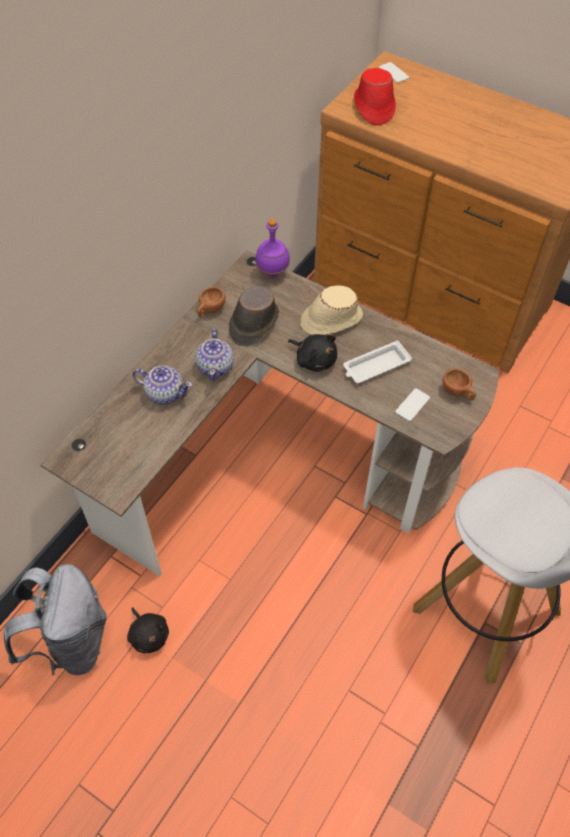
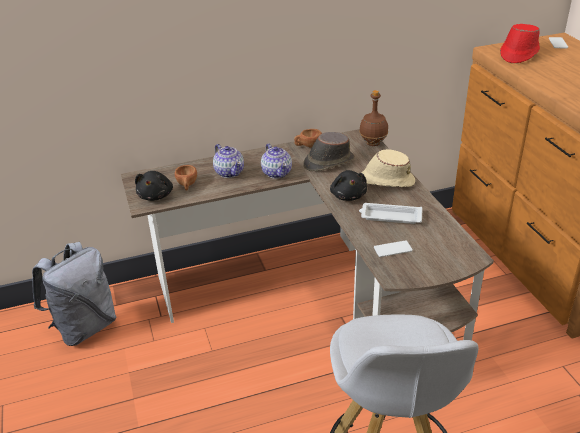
camera: 40 degrees right, 20 degrees down
black plush toy [127,607,169,653] -> black plush toy moved to [135,171,173,201]
teapot [195,329,234,381] -> teapot turned 60 degrees counterclockwise [261,143,292,179]
purple bottle [255,219,290,278] -> brown bottle [359,90,388,146]
brown cup [443,368,476,401] -> brown cup moved to [175,165,197,191]

